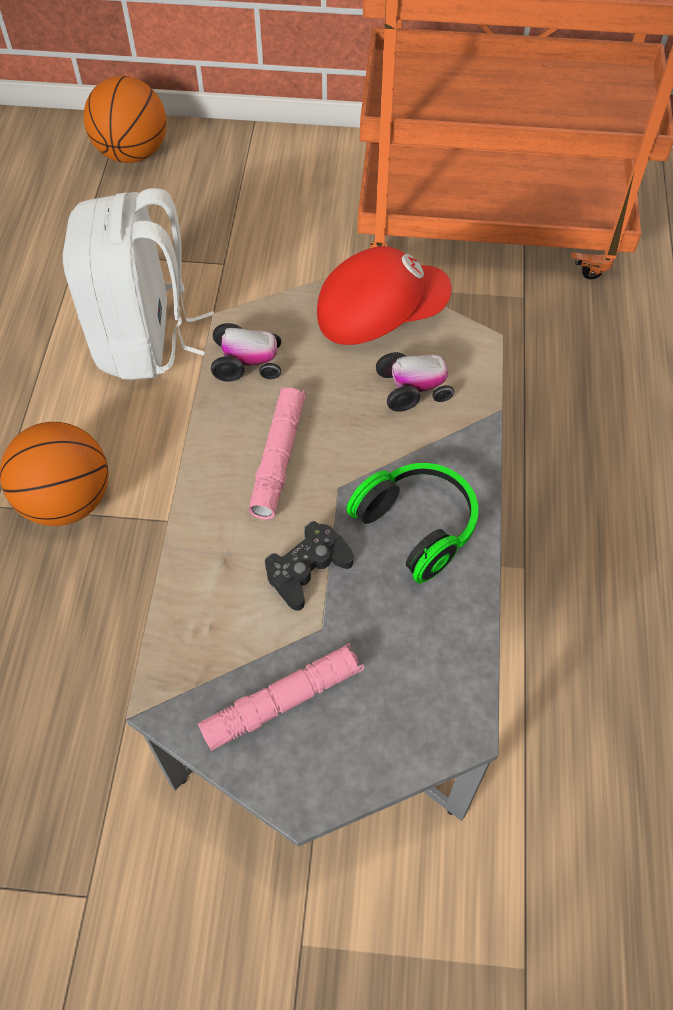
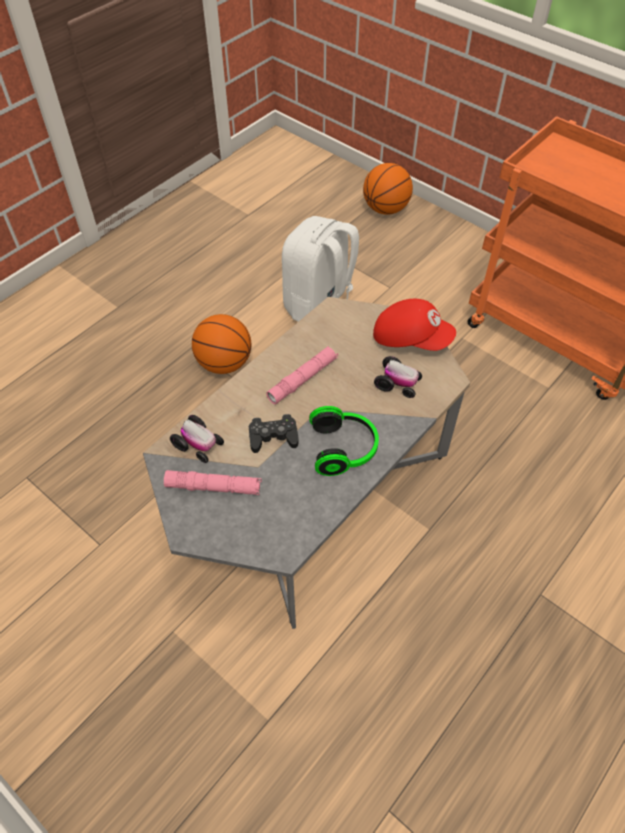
camera: 35 degrees right, 5 degrees down
toy car [211,323,281,382] -> toy car moved to [170,415,224,463]

